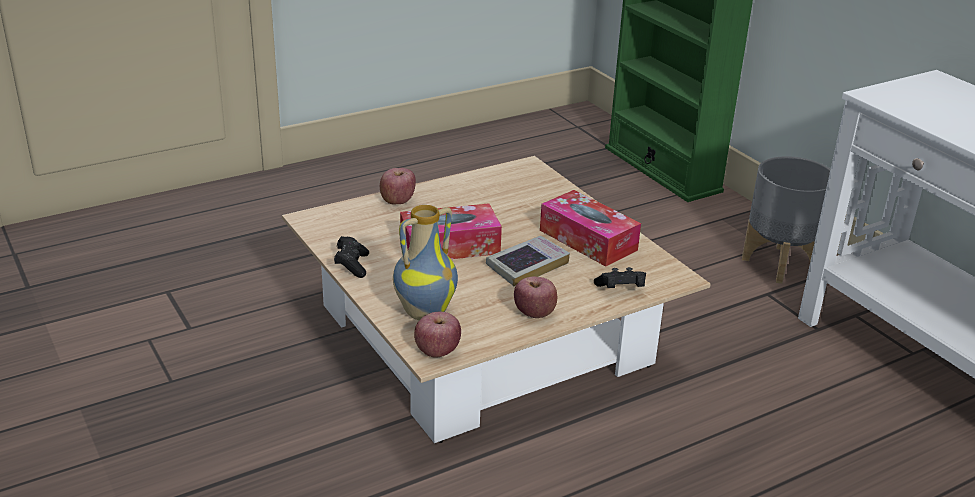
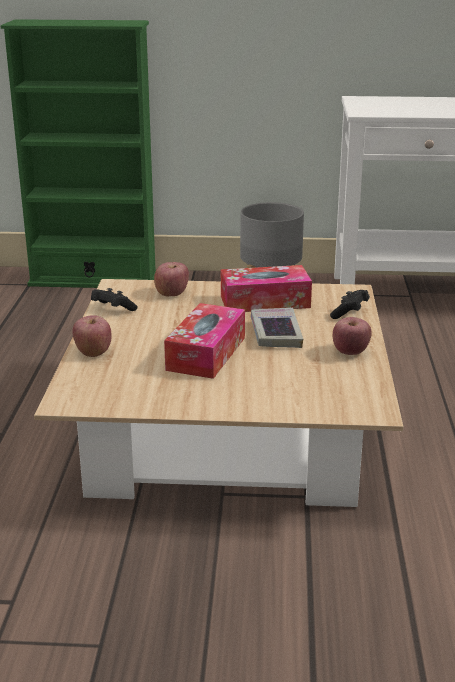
camera: 55 degrees left, 5 degrees down
black game controller [334,236,369,278] -> black game controller moved to [91,288,138,311]
vase [393,205,458,320] -> none
apple [414,312,461,358] -> apple moved to [154,262,189,296]

